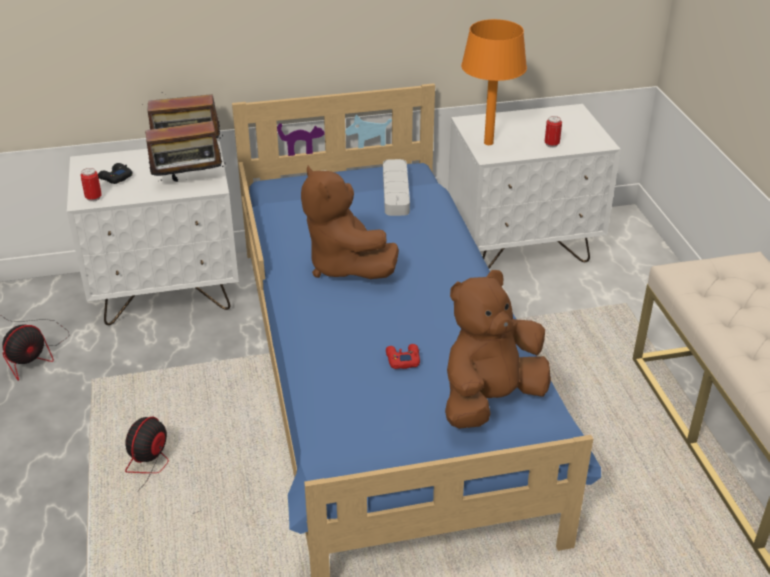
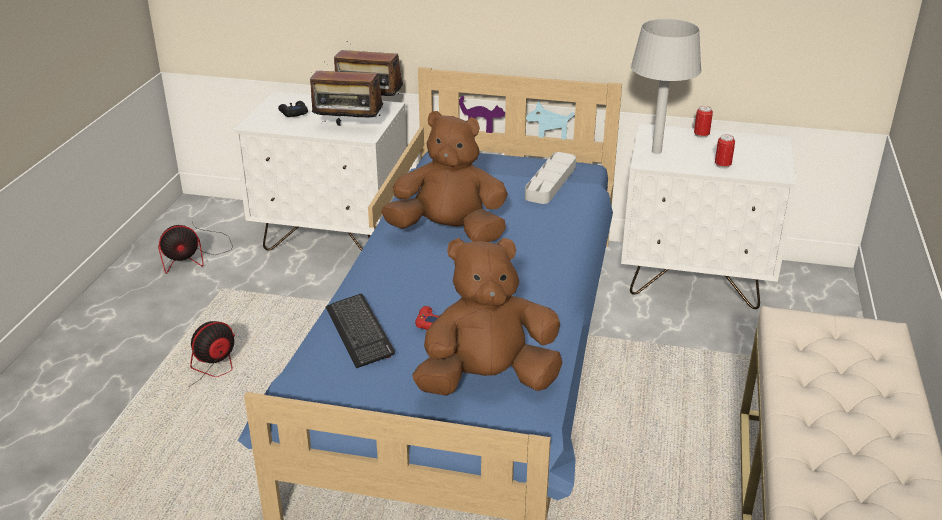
camera: 25 degrees right, 5 degrees down
can [81,168,102,202] -> can moved to [694,106,713,138]
brown plush toy [301,166,399,279] -> brown plush toy turned 105 degrees clockwise [381,111,508,242]
orange table lamp [461,19,527,145] -> grey table lamp [631,19,702,154]
none -> keyboard [326,293,395,369]

